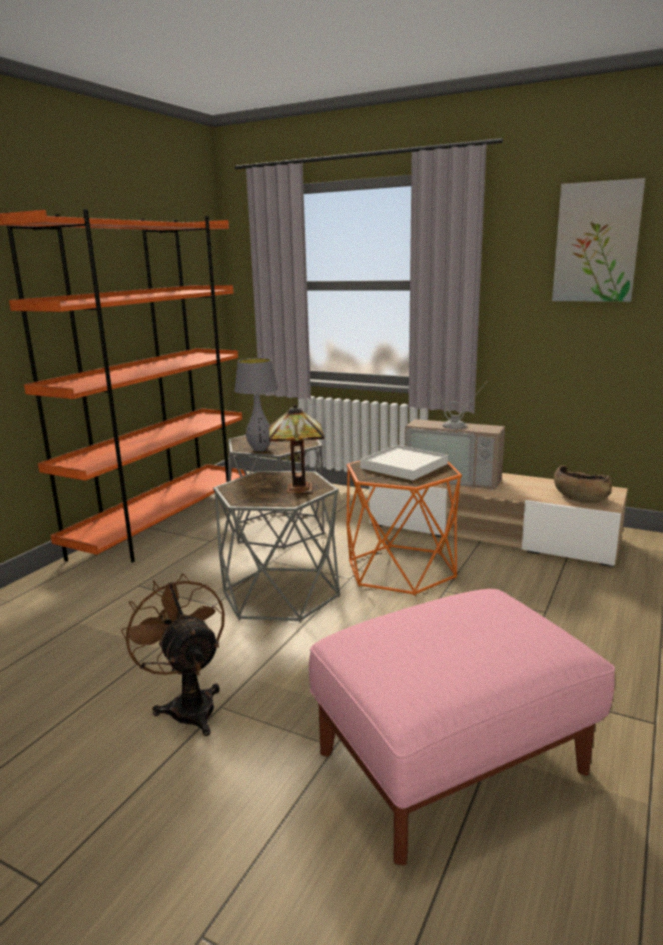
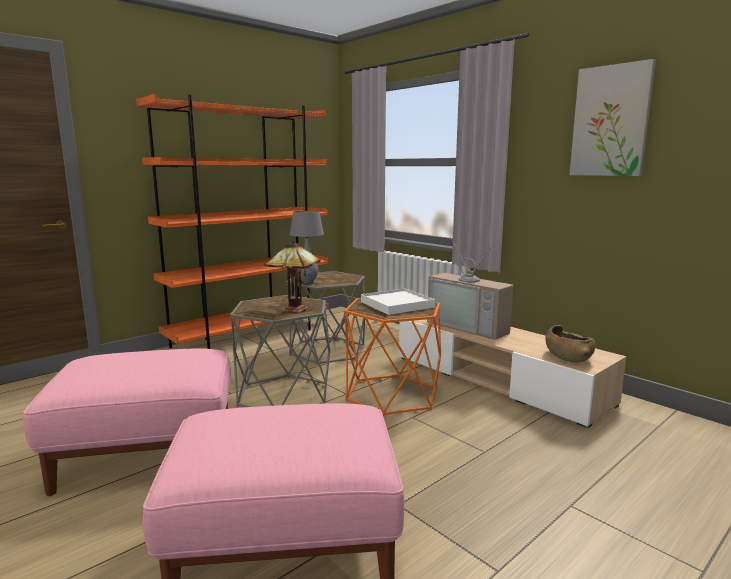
camera: 20 degrees right, 5 degrees down
brown fan [121,574,225,736] -> pink ottoman [23,349,231,496]

